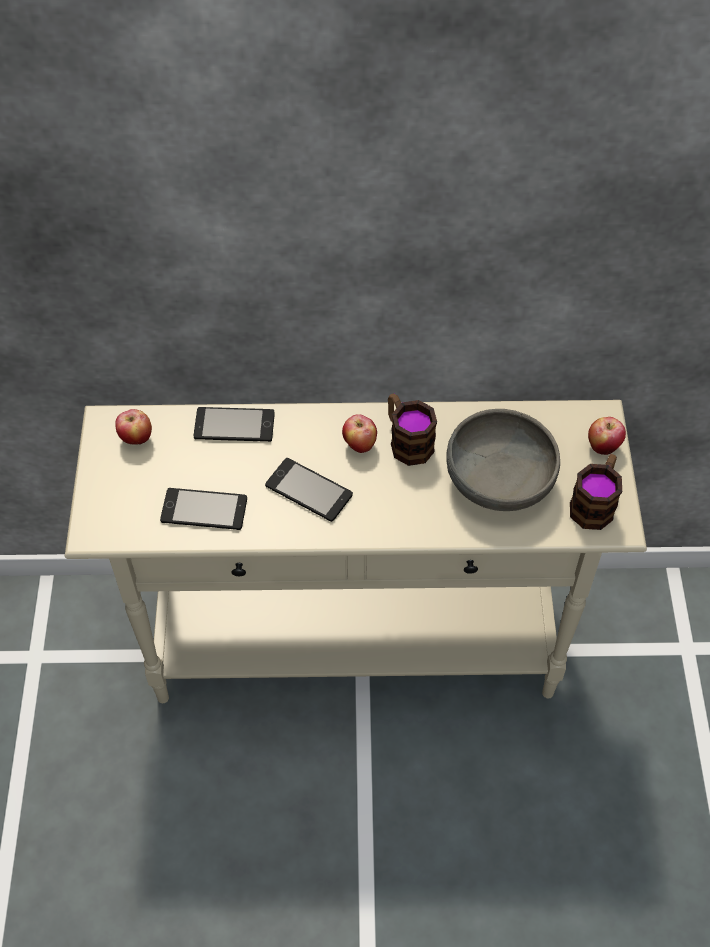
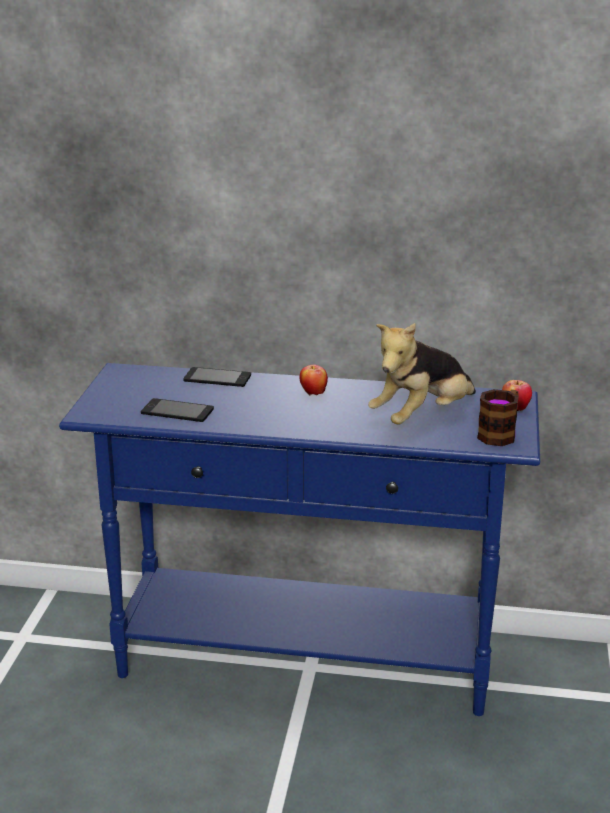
camera: 10 degrees right, 30 degrees down
beige console table [65,400,647,703] -> blue console table [59,363,540,716]
apple [115,409,152,445] -> none
phone [265,458,353,522] -> none
mug [388,393,437,466] -> none
grey bowl [446,409,560,511] -> plush toy [368,323,476,425]

